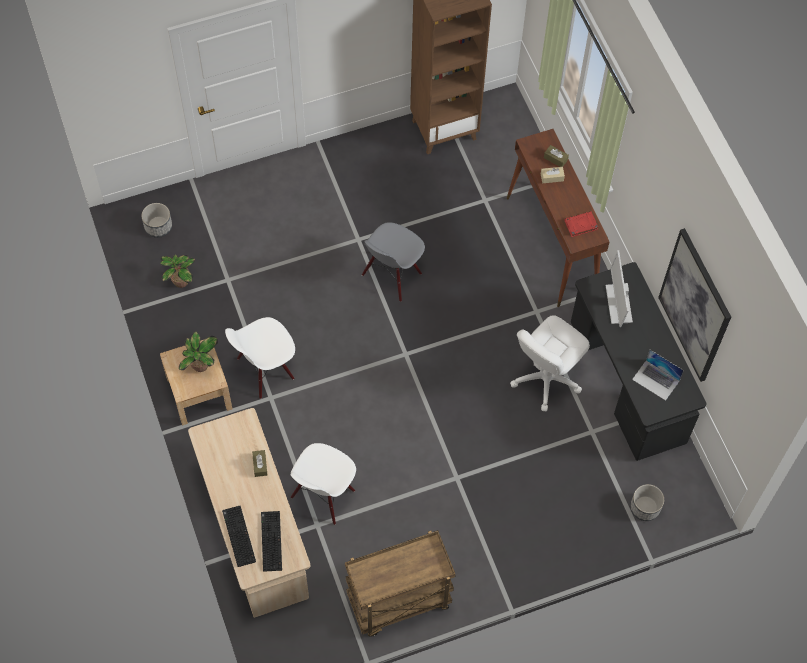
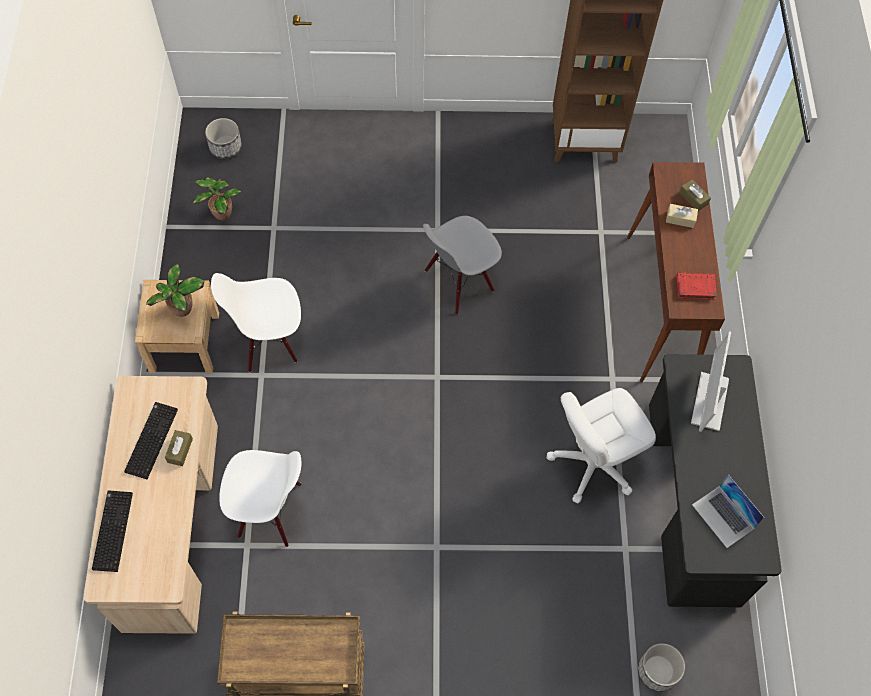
camera: 20 degrees right, 0 degrees up
keyboard [261,511,282,572] -> keyboard moved to [124,402,178,479]
white chair [291,443,356,525] -> white chair turned 135 degrees counterclockwise [219,450,301,547]
picture [658,228,731,382] -> none

